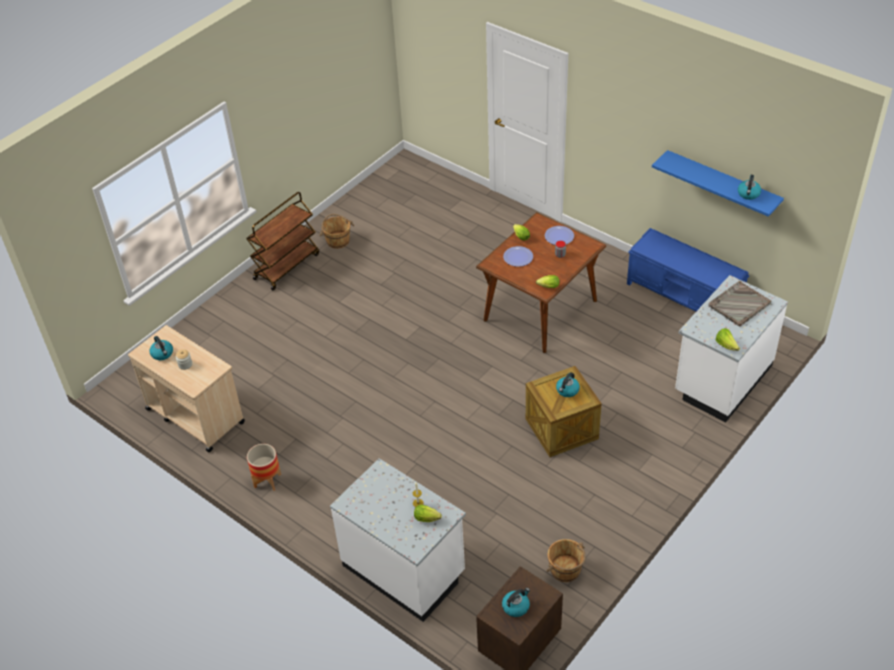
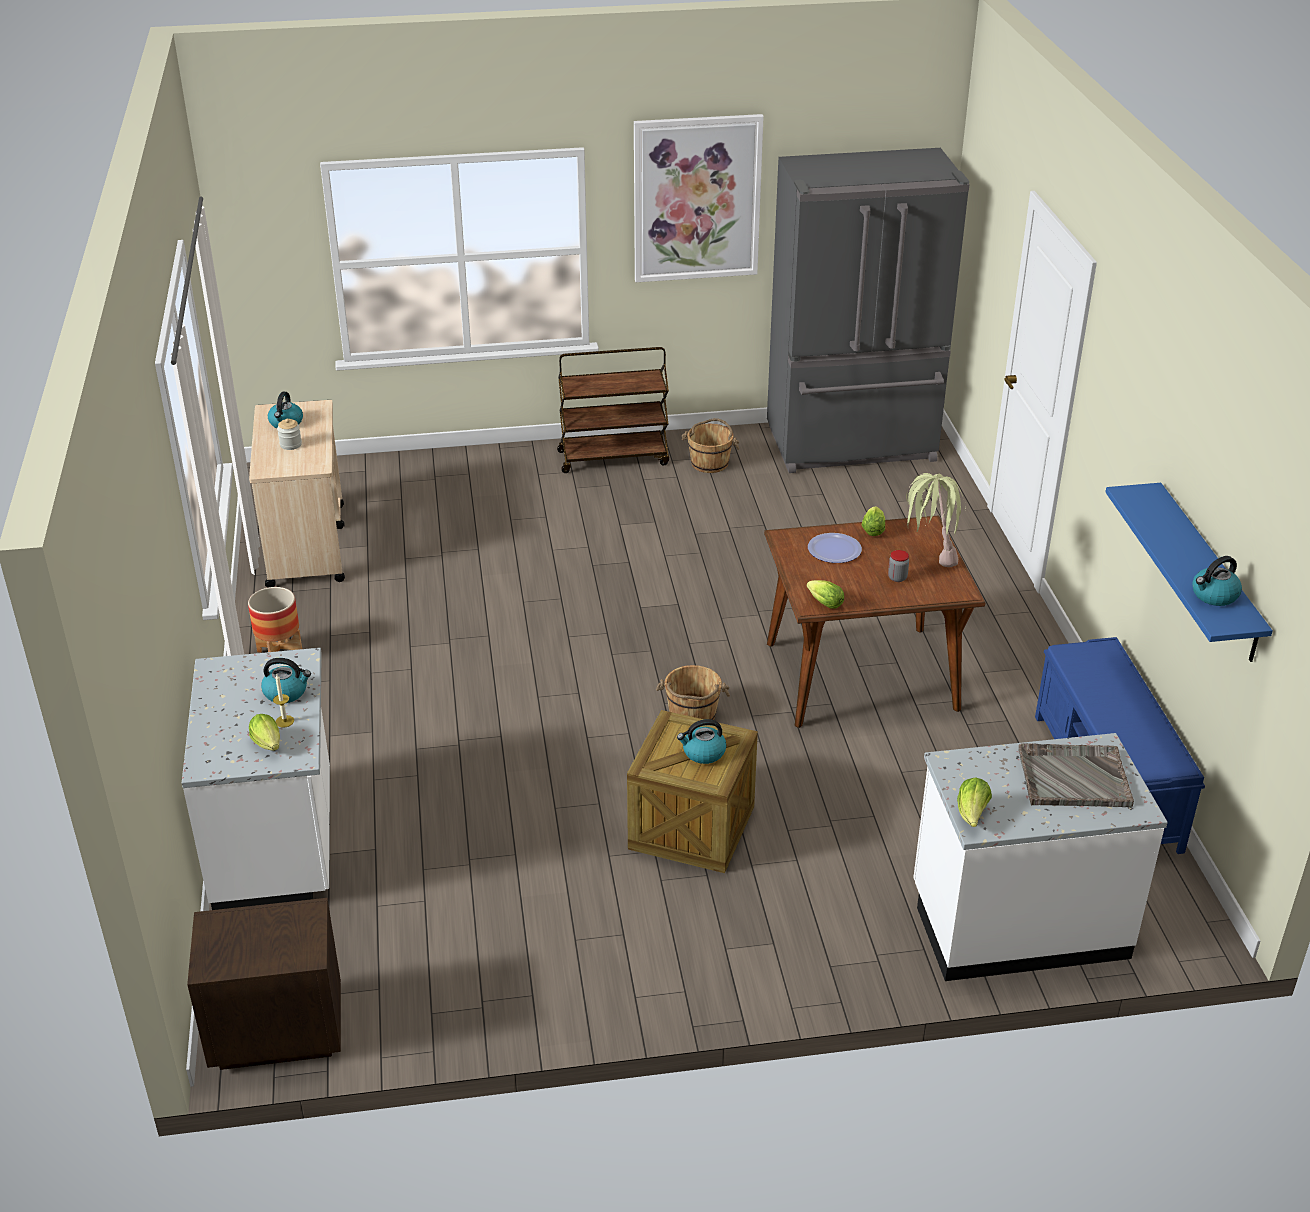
camera: 40 degrees right, 10 degrees down
kettle [502,588,530,617] -> kettle moved to [261,658,311,703]
plate [545,226,574,245] -> potted plant [906,473,966,567]
brown bucket [546,539,585,582] -> brown bucket moved to [656,665,730,720]
none -> picture [634,114,764,282]
none -> grey fridge [767,148,969,473]

